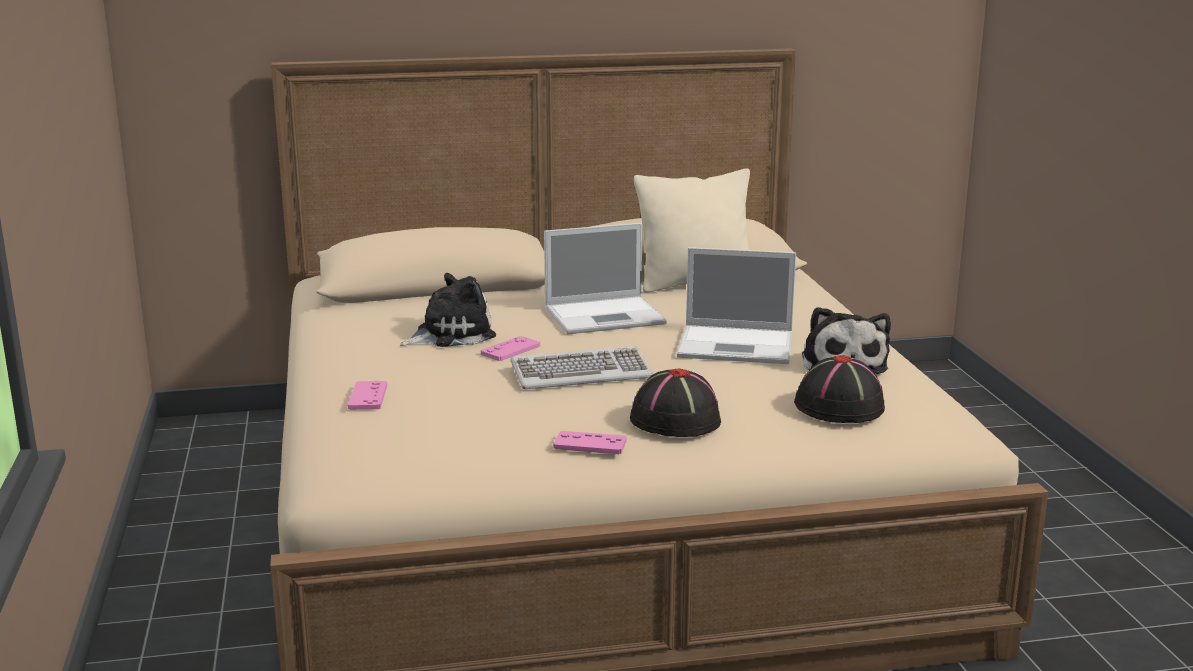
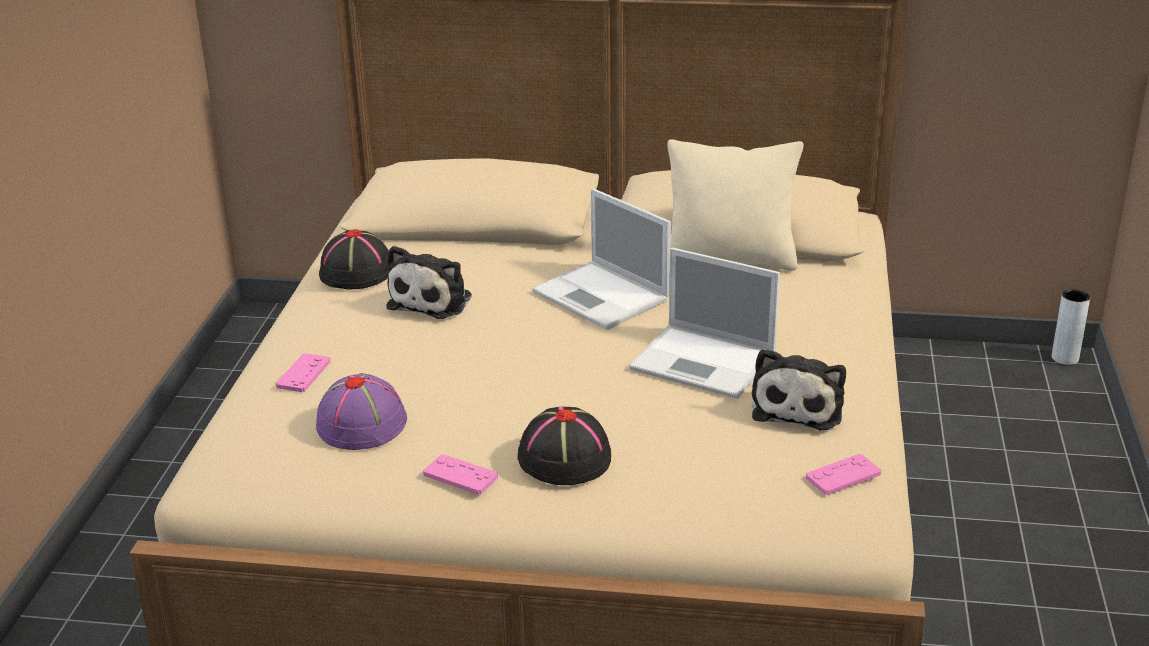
camera: 20 degrees right, 10 degrees up
plush toy [400,273,496,347] -> plush toy turned 120 degrees clockwise [386,245,472,319]
pink game controller [481,336,540,361] -> pink game controller moved to [806,454,881,495]
keyboard [510,346,653,389] -> none
laptop [544,223,667,334] -> laptop turned 45 degrees clockwise [532,188,671,330]
black hat [794,355,885,423] -> black hat moved to [319,229,389,290]
none -> purple hat [316,373,407,450]
none -> grey vase [1052,289,1090,365]

